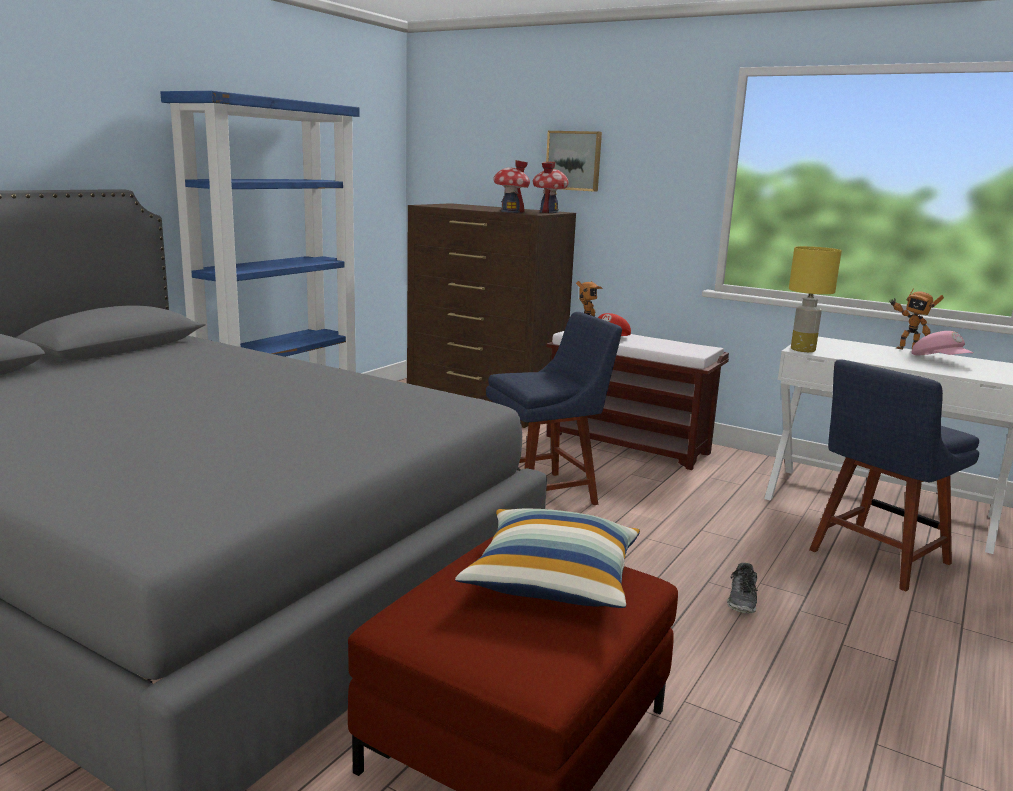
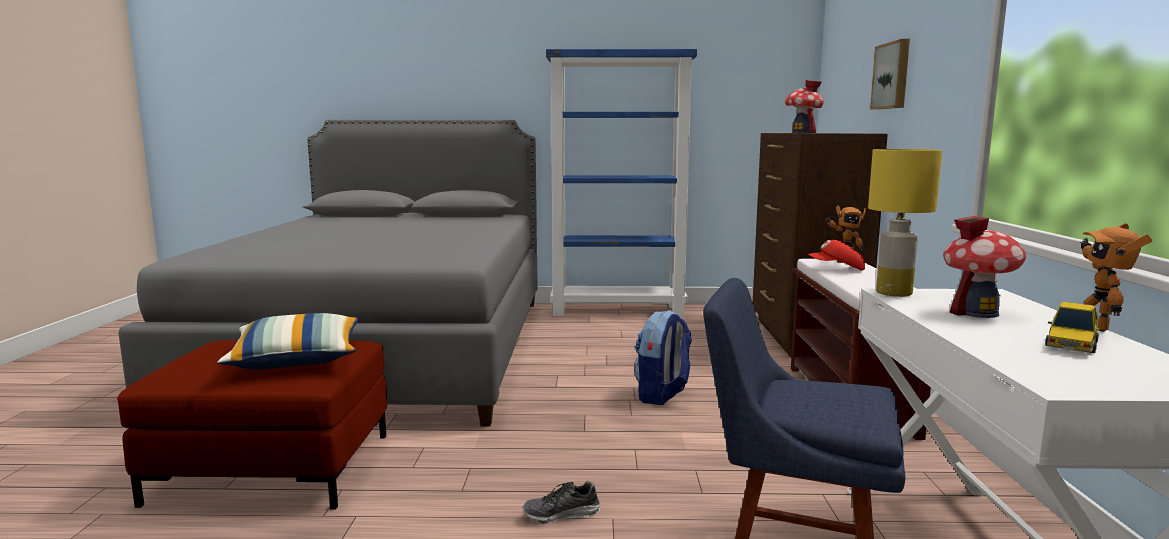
camera: 60 degrees right, 5 degrees down
blue chair [486,312,622,505] -> backpack [634,310,692,405]
toy house [533,161,569,213] -> toy house moved to [943,216,1026,318]
pink cap [911,331,973,355] -> toy car [1045,302,1100,353]

